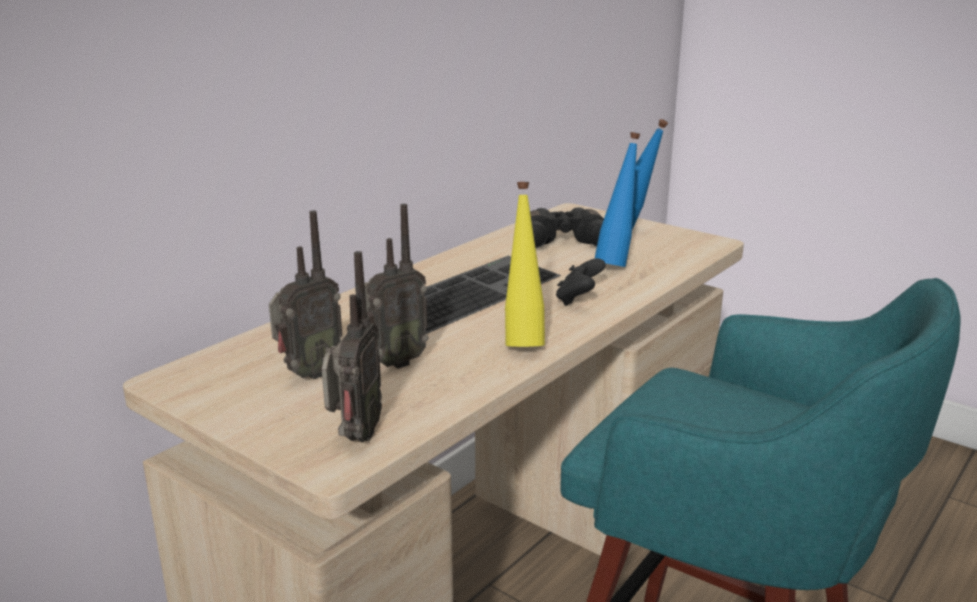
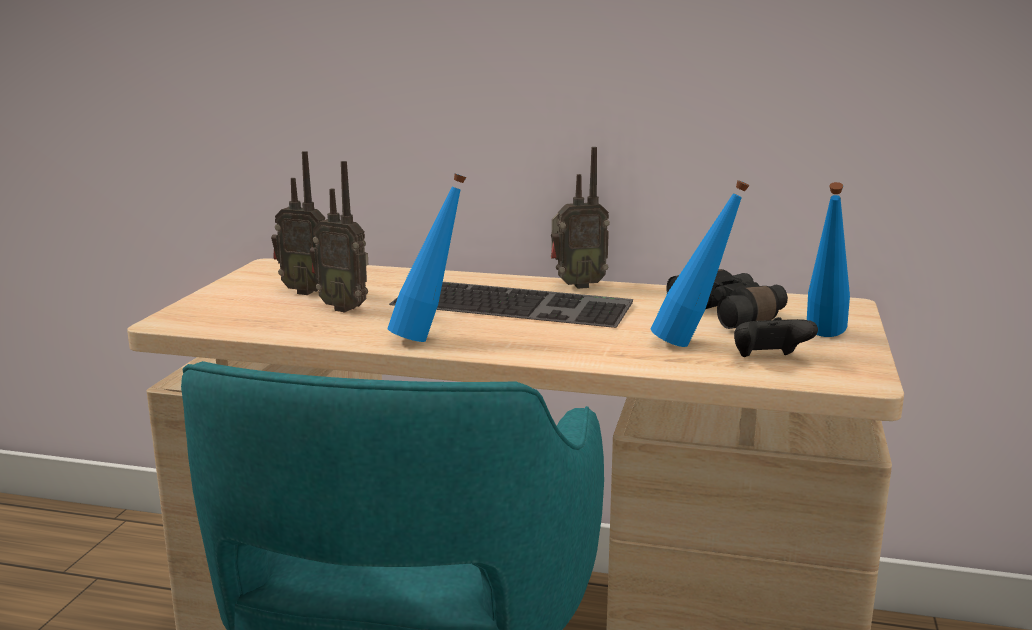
camera: 65 degrees right, 5 degrees down
radio [322,251,382,443] -> radio moved to [551,147,610,289]
yellow bottle [505,182,545,347] -> blue bottle [387,174,466,342]
black game controller [556,258,606,306] -> black game controller moved to [734,317,818,357]

